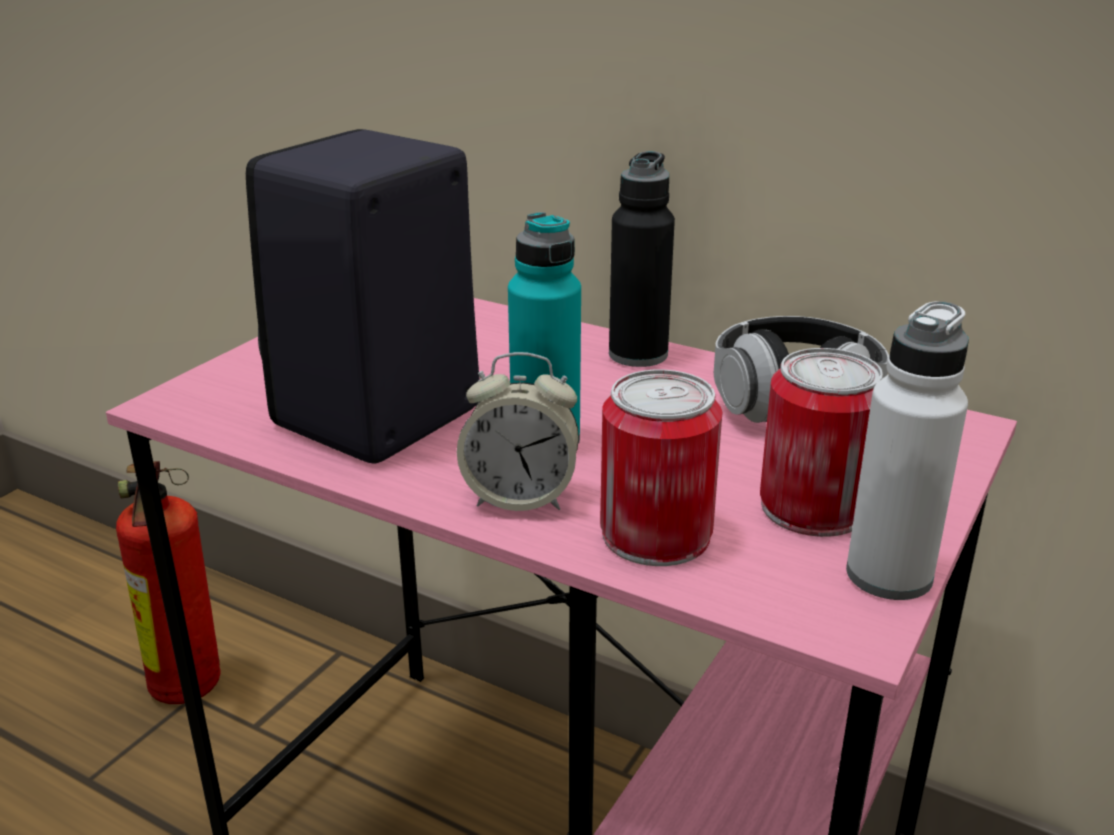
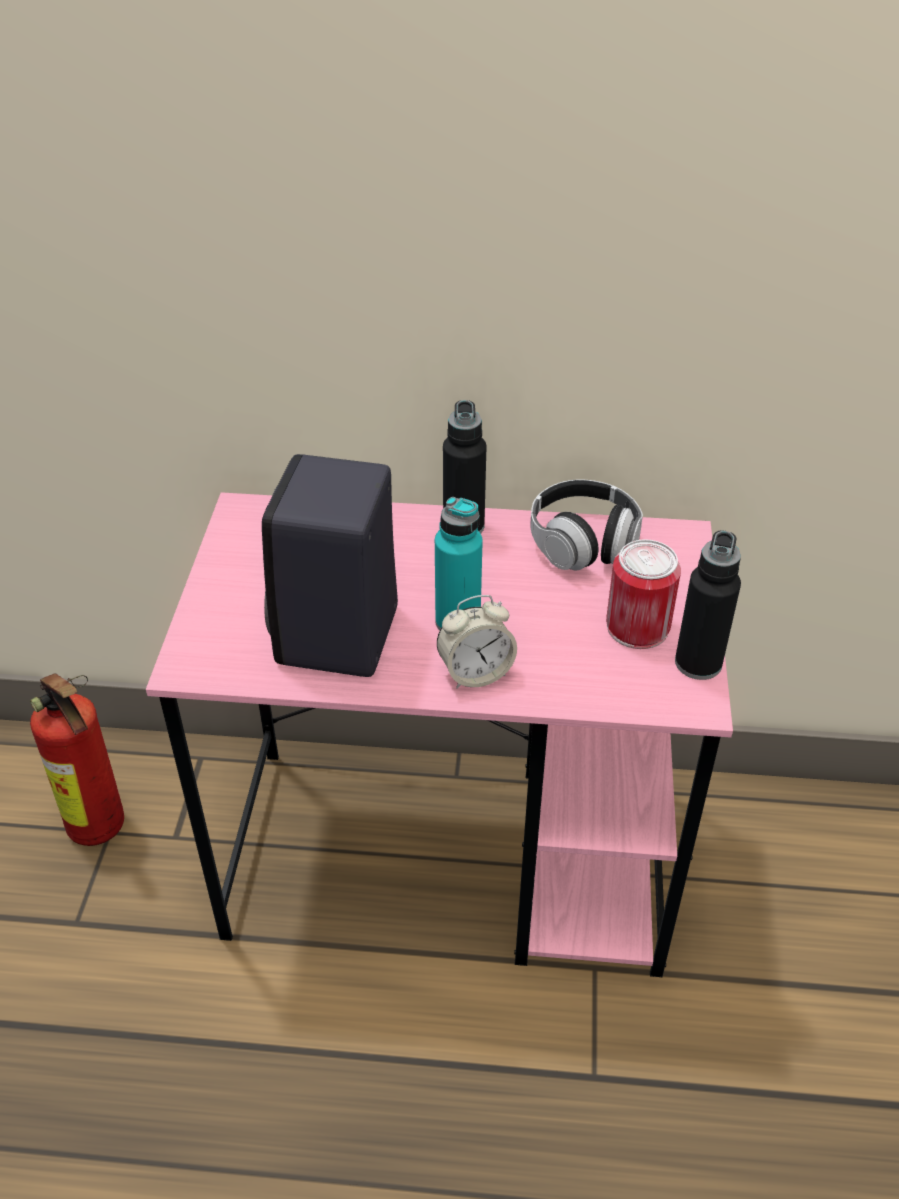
camera: 25 degrees left, 15 degrees up
can [600,370,723,566] -> none
white bottle [846,301,969,600] -> black bottle [675,531,741,680]

